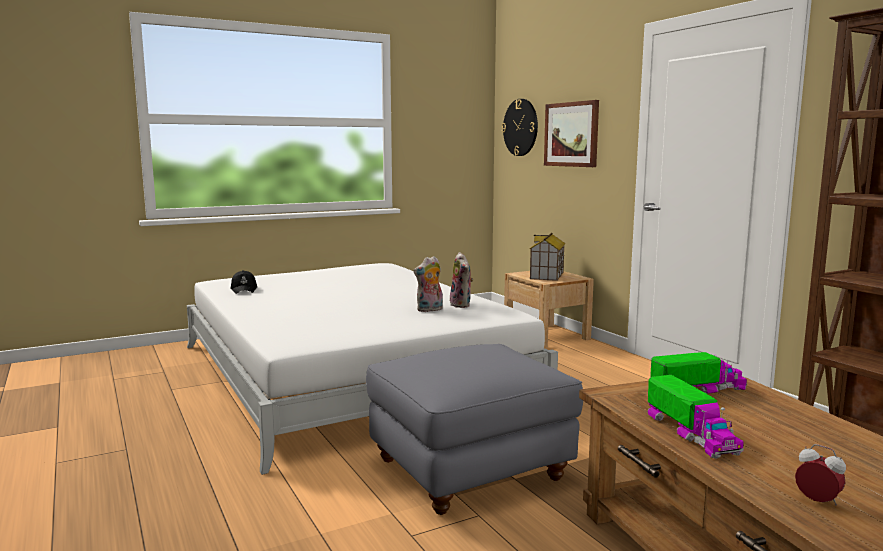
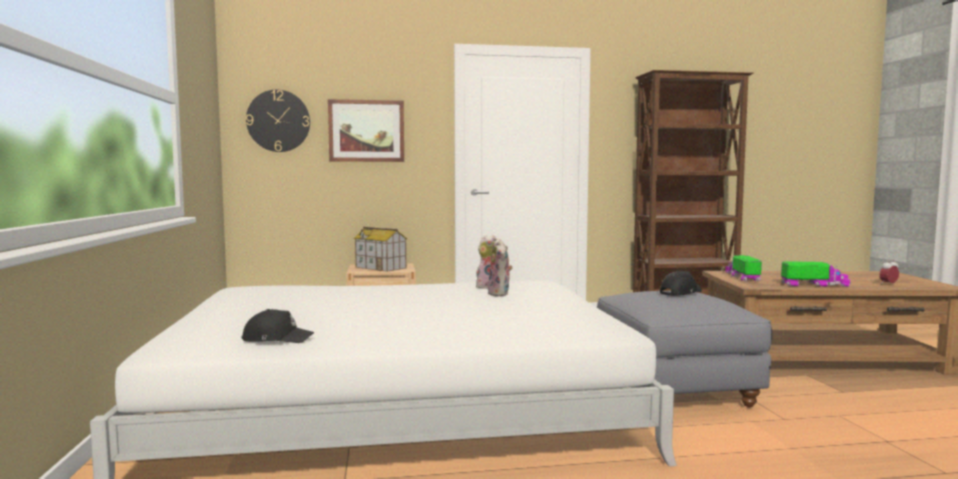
camera: 70 degrees left, 5 degrees down
none -> black cap [660,271,702,296]

